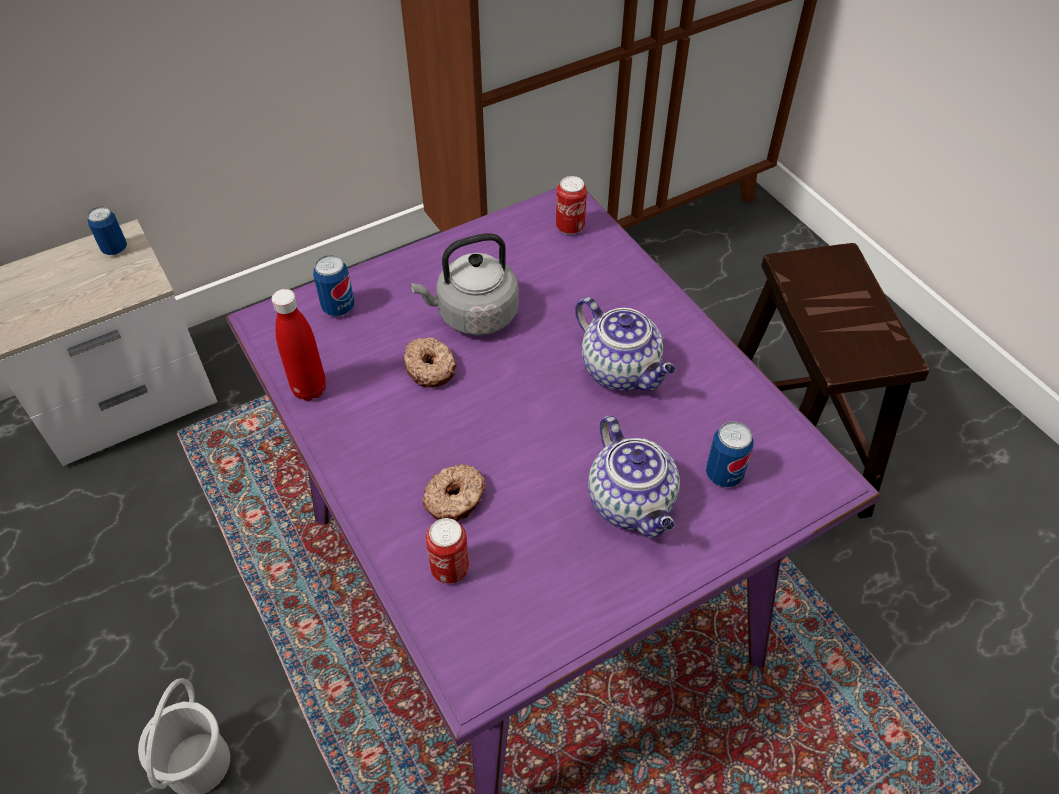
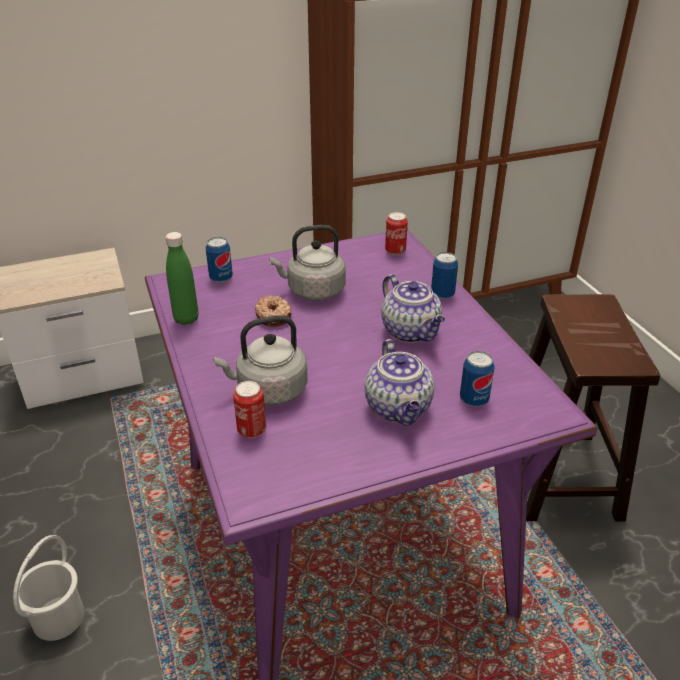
camera: 10 degrees right, 15 degrees down
can [87,206,127,255] -> can moved to [431,252,458,299]
red bottle [272,289,326,401] -> green bottle [165,232,199,325]
donut [422,464,486,521] -> grey kettle [213,315,308,405]

